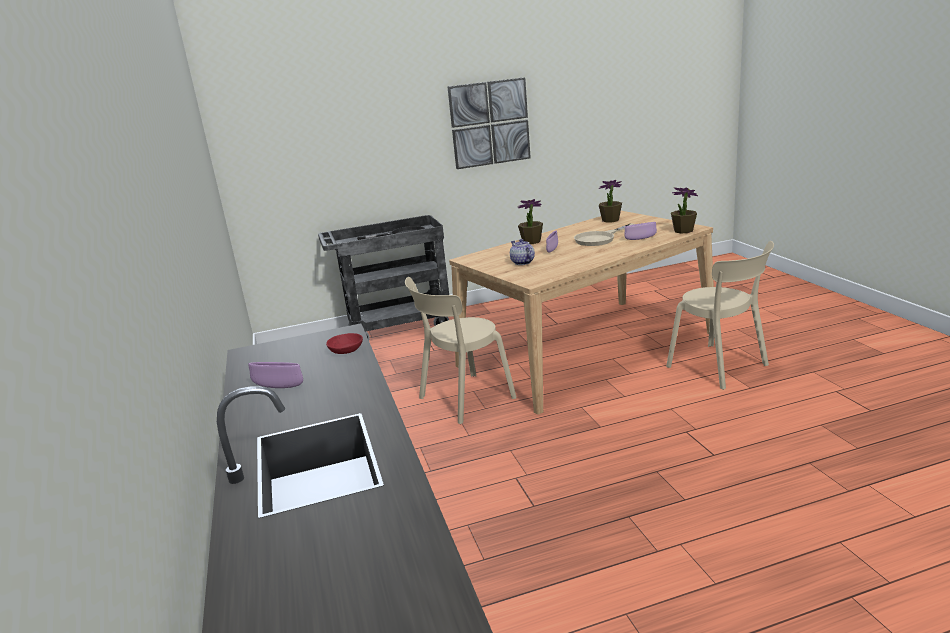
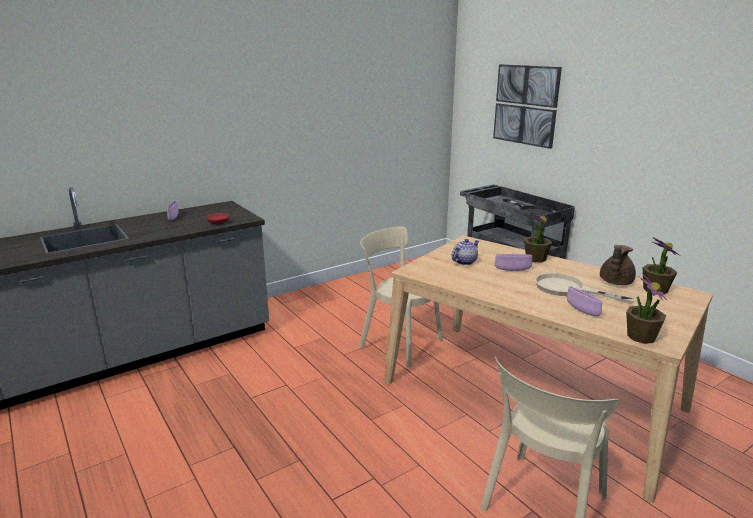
camera: 70 degrees right, 0 degrees up
picture [448,77,531,169] -> picture moved to [493,64,562,149]
none -> brown teapot [600,245,636,285]

